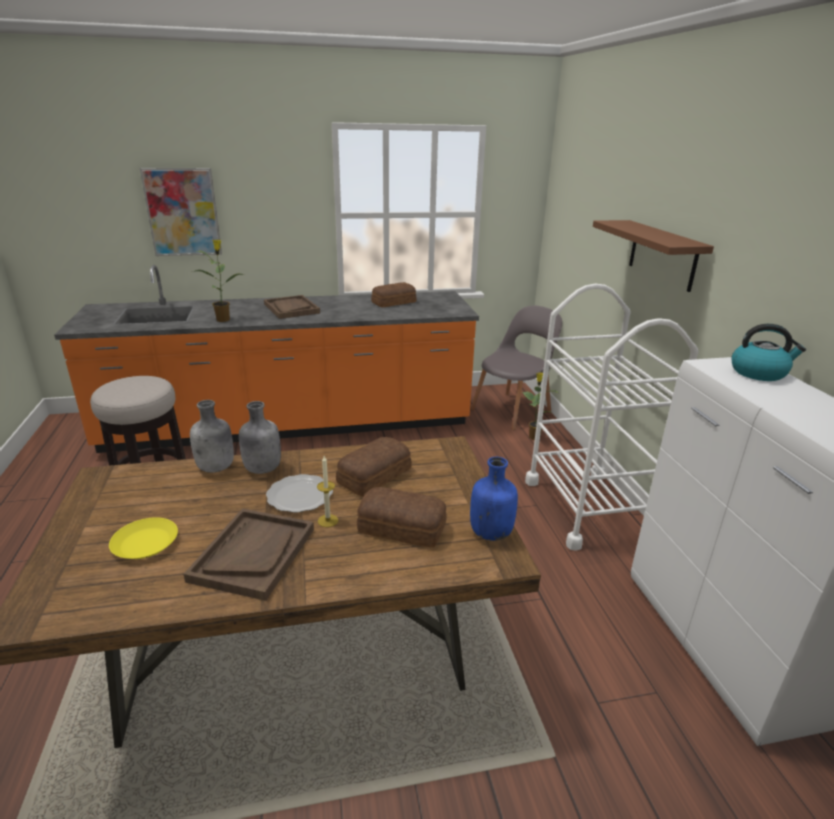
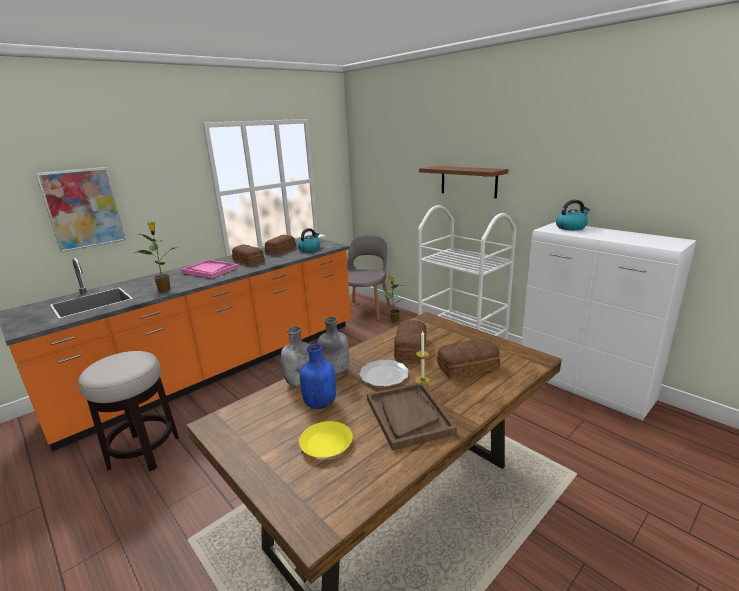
camera: 30 degrees left, 5 degrees down
brown tray [264,295,320,319] -> pink tray [181,260,238,278]
blue bottle [470,457,518,541] -> blue bottle moved to [300,344,336,409]
none -> bread [232,245,265,266]
none -> kettle [298,228,320,252]

